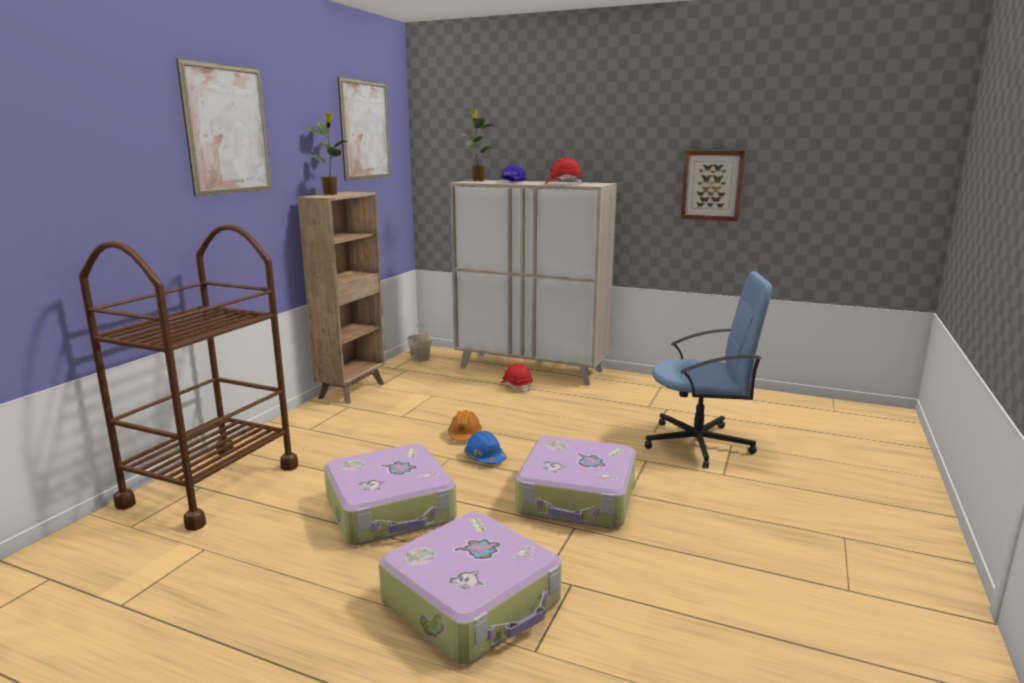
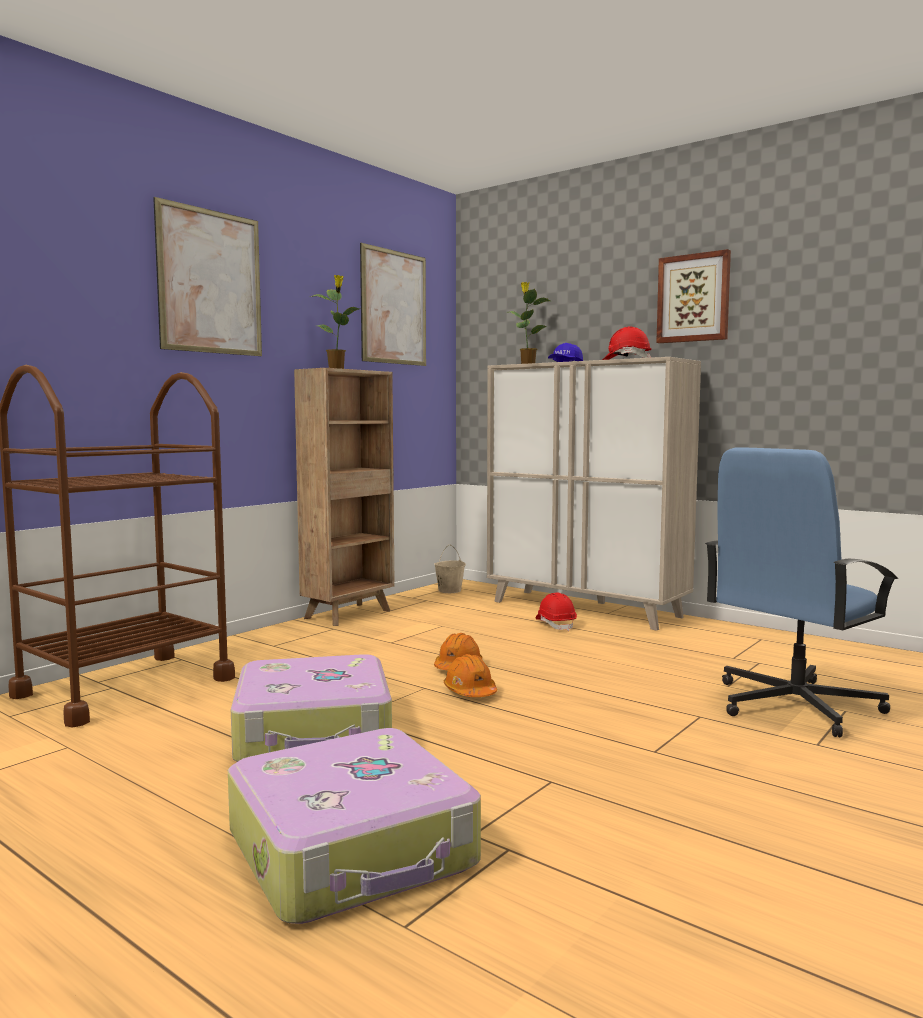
camera: 15 degrees right, 10 degrees down
blue hard hat [464,431,506,464] -> orange hard hat [444,654,497,697]
suitcase [515,436,636,529] -> none
blue office chair [645,271,772,469] -> blue office chair turned 120 degrees clockwise [705,447,898,737]
picture [680,150,745,221] -> picture moved to [656,249,731,343]

